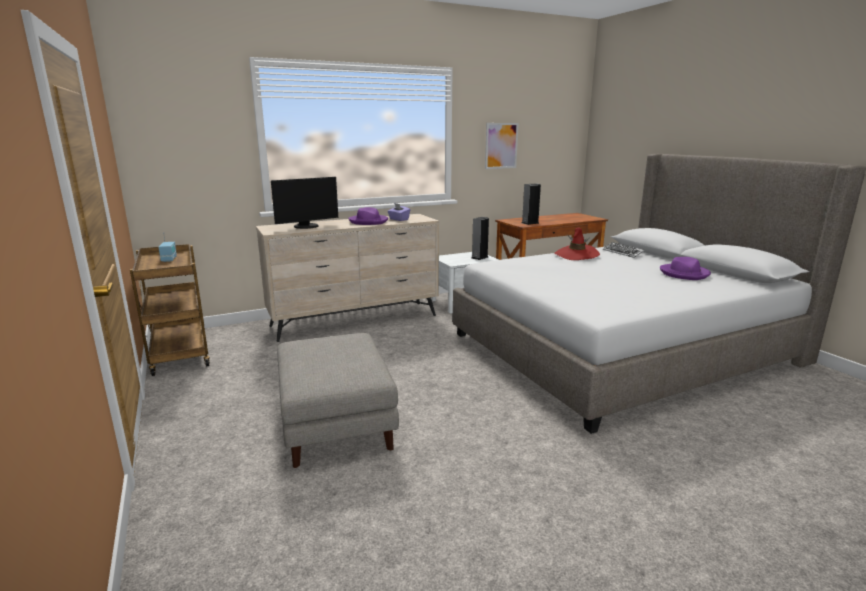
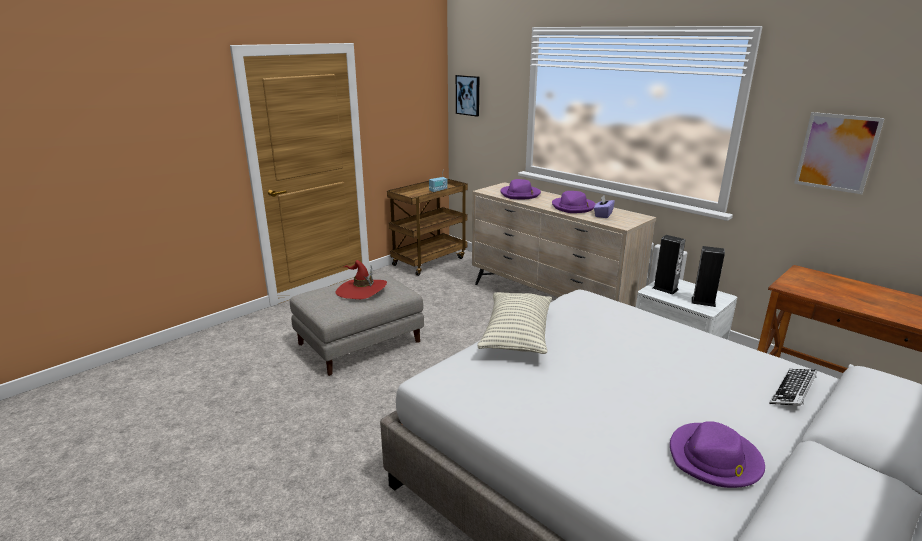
camera: 70 degrees right, 5 degrees up
monitor [271,177,338,229] -> purple hat [501,179,541,199]
speaker [521,183,541,225] -> speaker moved to [653,235,685,294]
red hat [554,228,600,260] -> red hat moved to [336,260,387,299]
none -> picture [456,75,479,117]
none -> pillow [477,292,552,354]

